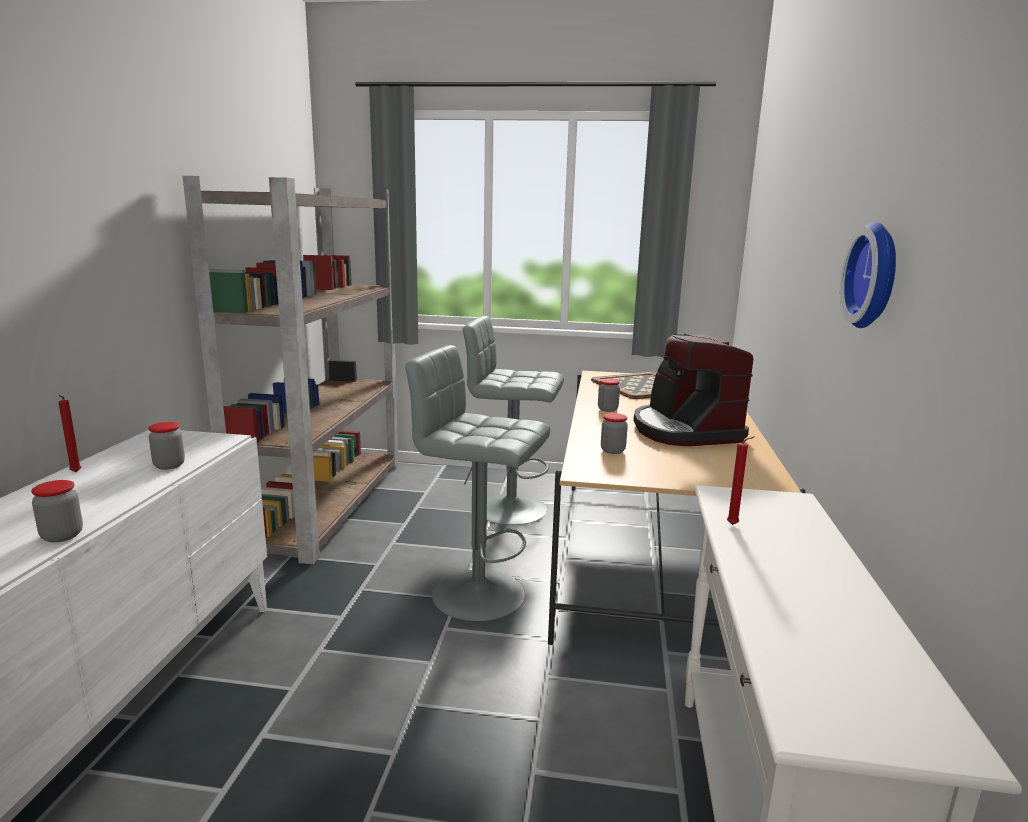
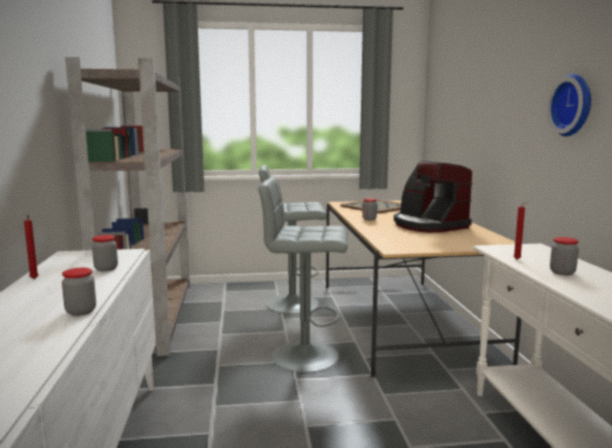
camera: 15 degrees left, 5 degrees down
jar [601,413,628,454] -> jar moved to [550,237,579,275]

